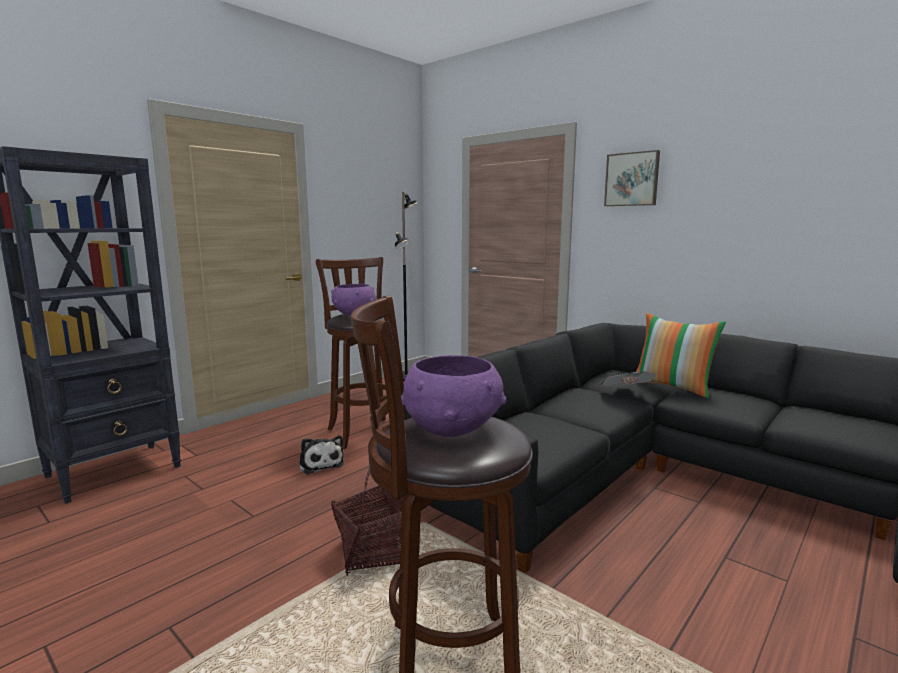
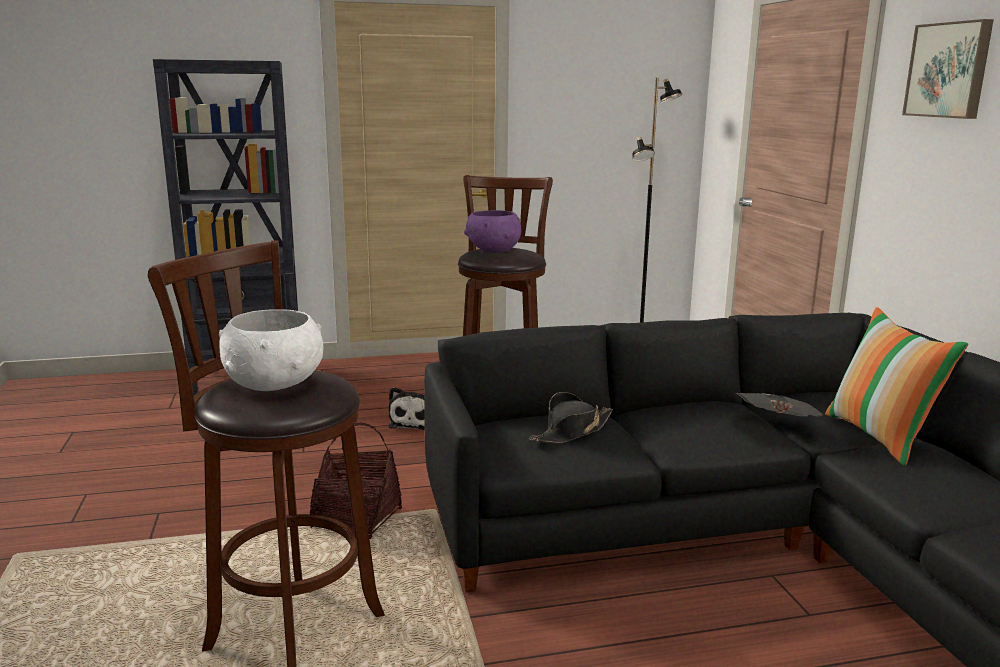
camera: 35 degrees right, 5 degrees up
purple bowl [401,355,507,437] -> white bowl [219,309,324,391]
none -> black hat [529,392,613,443]

